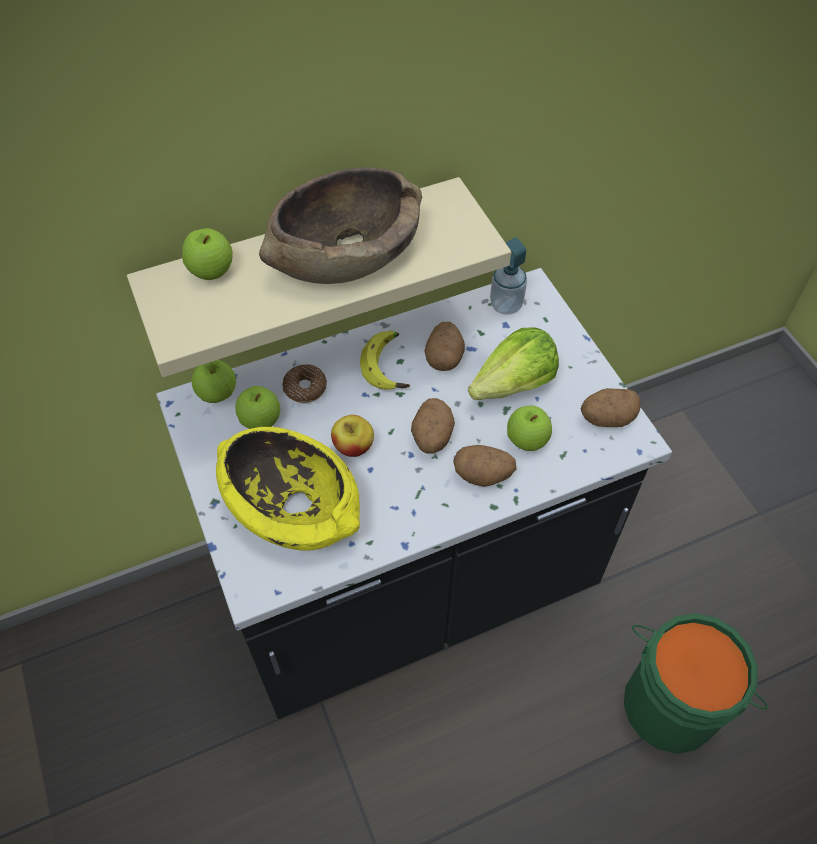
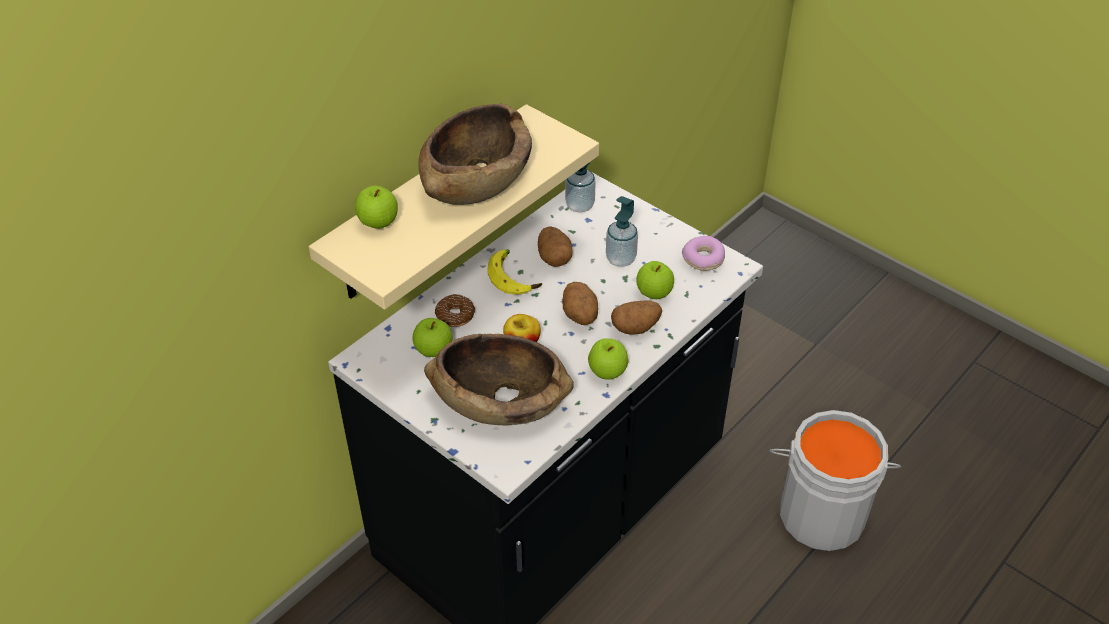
camera: 25 degrees left, 10 degrees down
apple [192,360,236,403] -> apple moved to [588,338,629,380]
yellow bowl [216,427,360,551] -> brown bowl [424,334,574,425]
lettuce [468,327,559,400] -> soap dispenser [606,196,638,267]
potato [581,388,640,427] -> donut [682,236,725,271]
green bucket [624,613,768,754] -> grey bucket [770,410,901,551]

